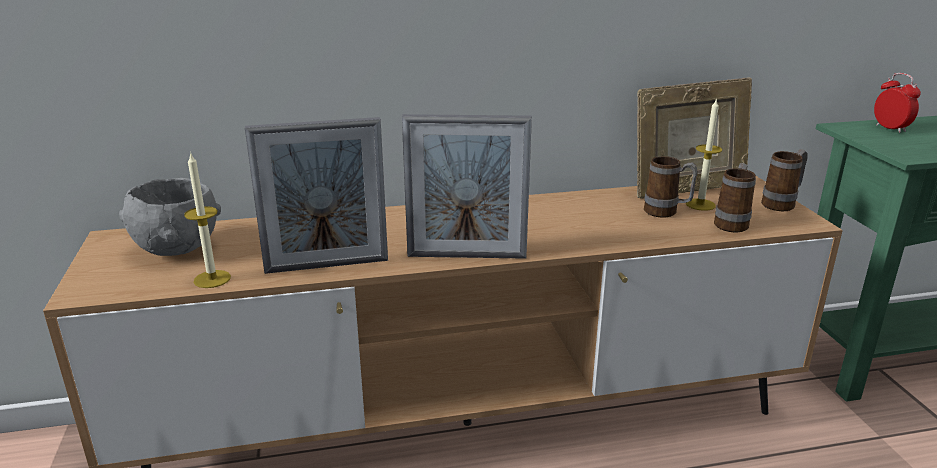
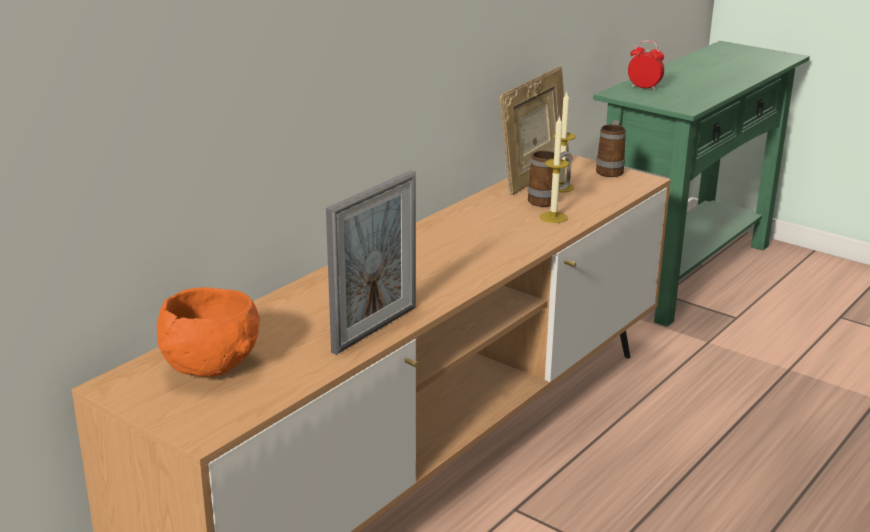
camera: 40 degrees left, 0 degrees up
grey bowl [119,178,221,256] -> orange bowl [157,287,260,377]
candle [184,152,231,288] -> candle moved to [539,116,569,223]
picture frame [402,114,532,259] -> none
mug [714,163,756,232] -> none

